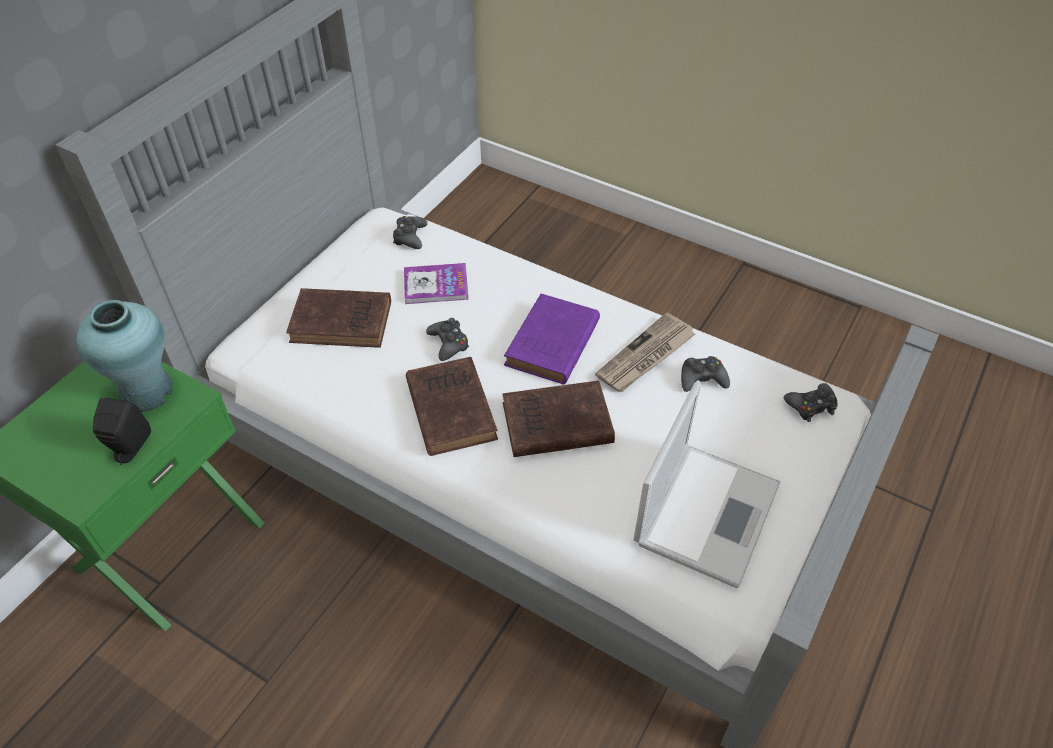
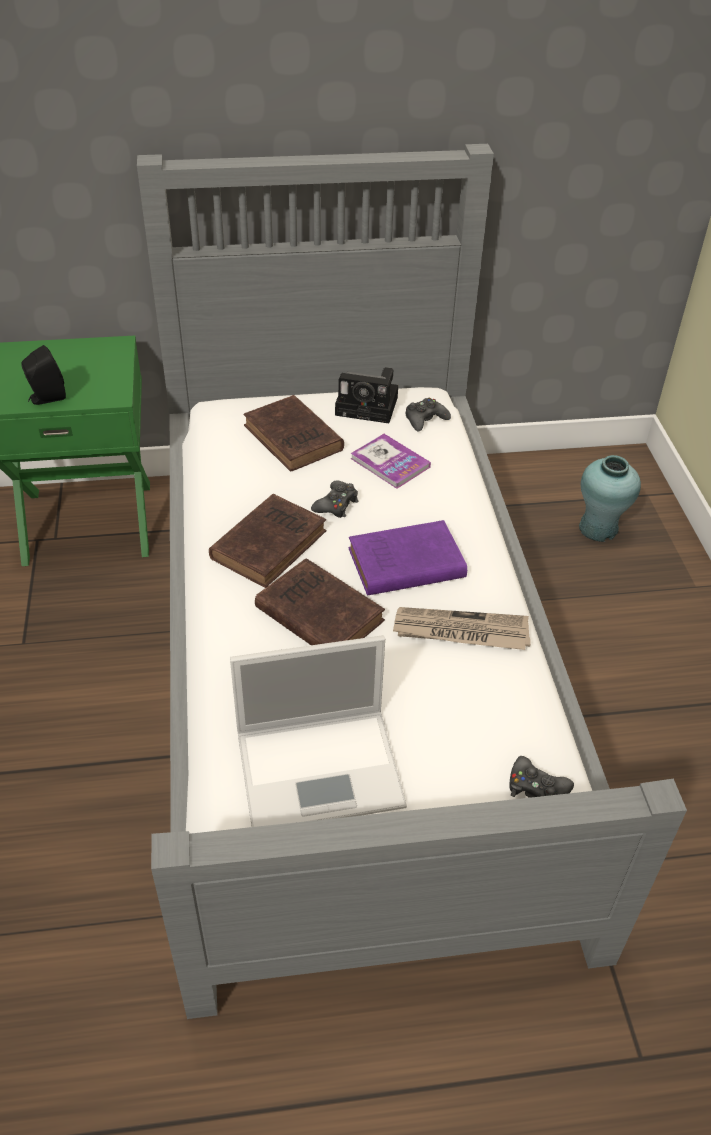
camera: 50 degrees right, 5 degrees down
turquoise vase [76,300,173,412] -> turquoise vase moved to [579,455,641,542]
black game controller [681,356,730,392] -> none
none -> camera [335,367,398,423]

